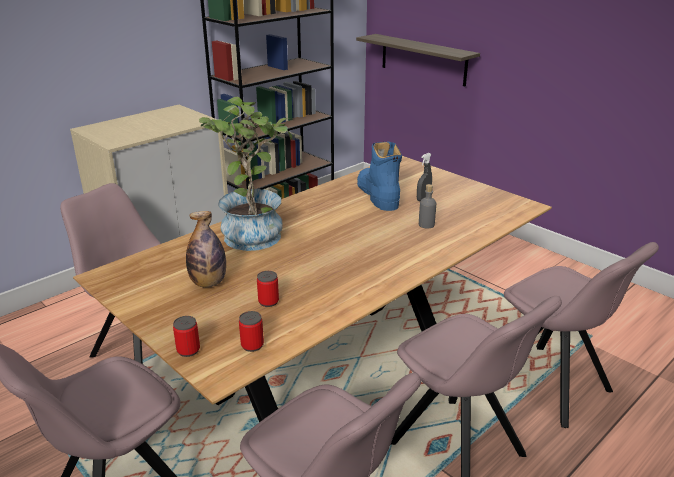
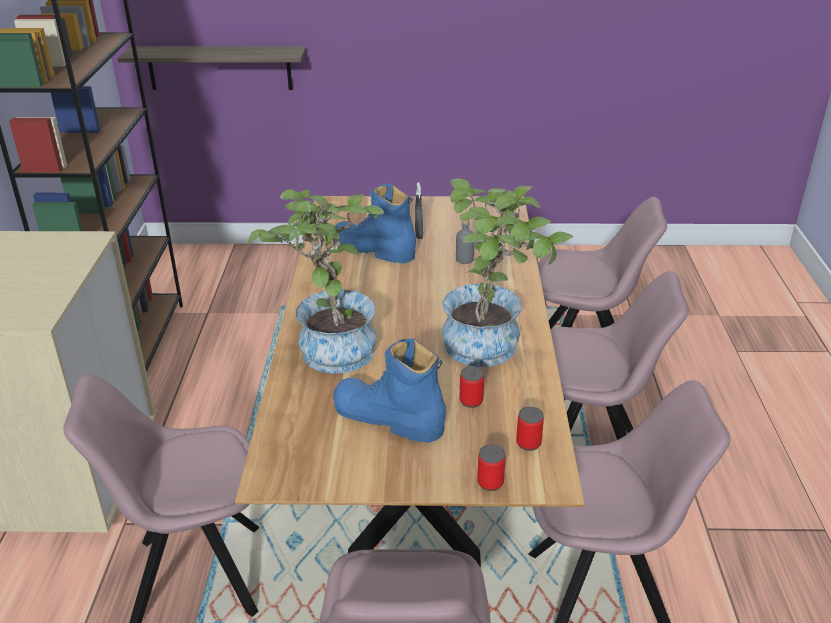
camera: 45 degrees left, 5 degrees up
bottle [186,211,226,288] -> blue boot [333,339,446,443]
none -> potted plant [442,179,573,367]

